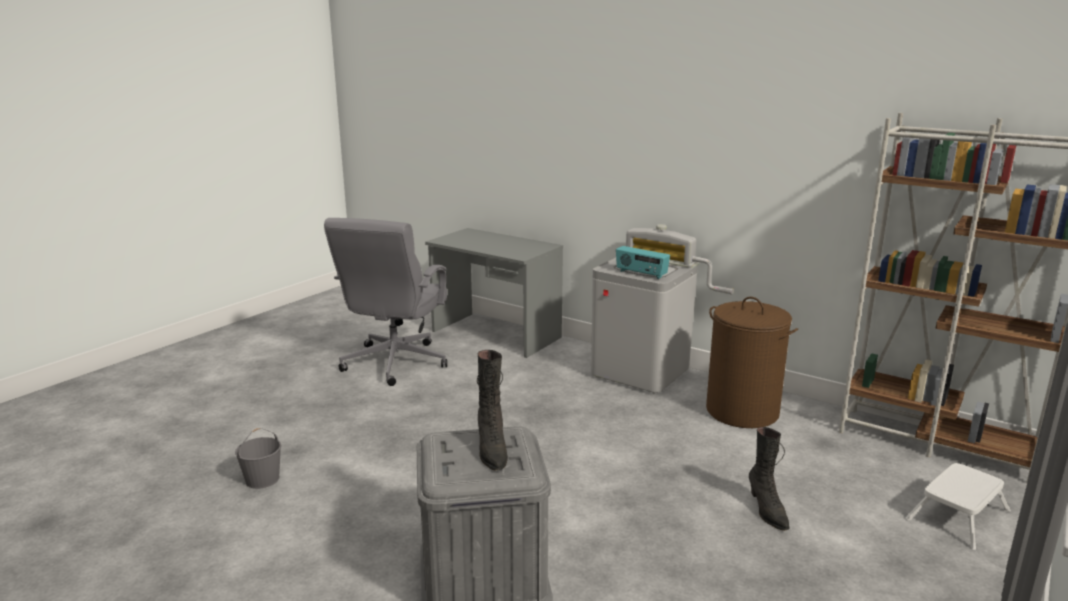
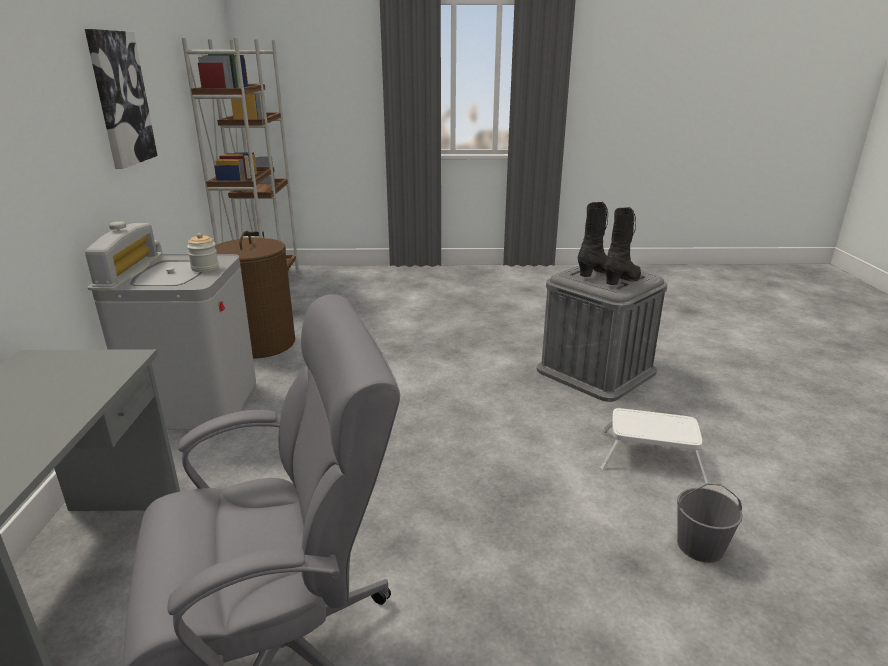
camera: 125 degrees left, 5 degrees up
radio [616,246,670,279] -> jar [187,233,219,272]
black boot [749,427,790,531] -> black boot moved to [604,207,641,285]
white step ladder [906,463,1011,550] -> white step ladder moved to [600,408,708,484]
none -> picture [85,29,158,169]

